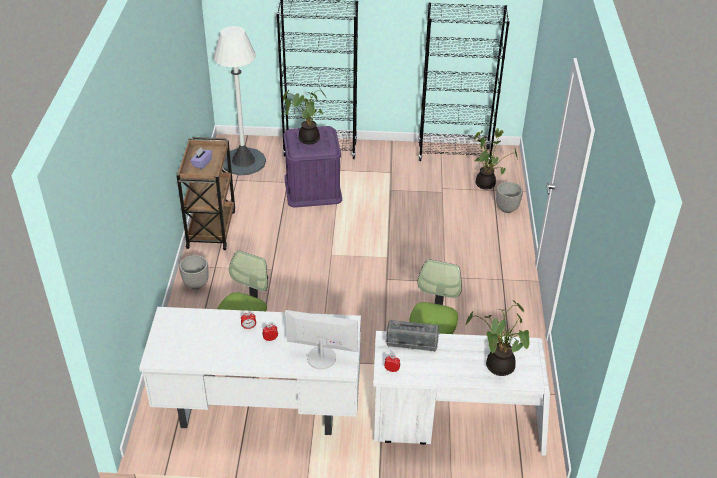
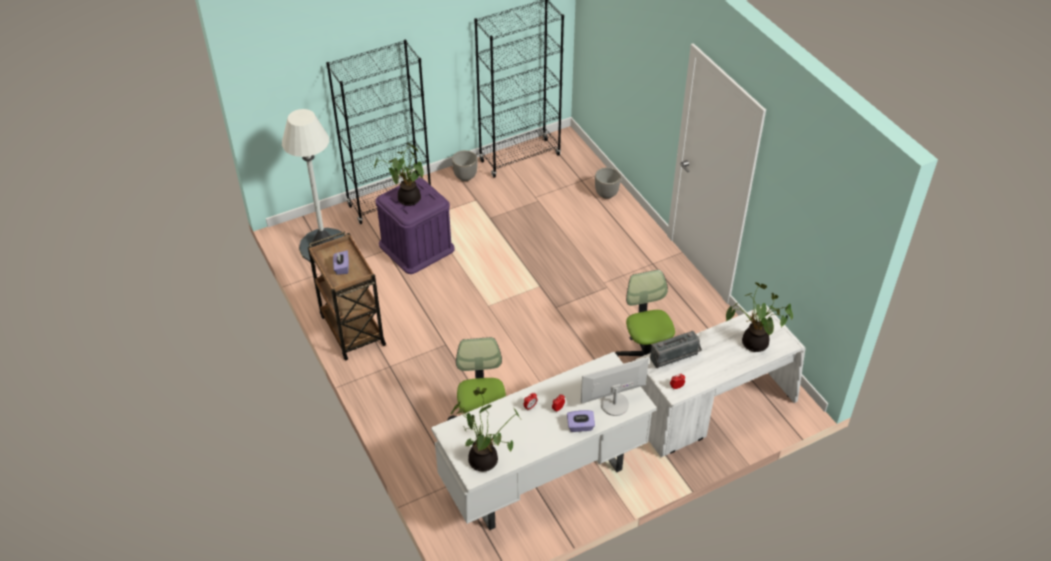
camera: 30 degrees left, 5 degrees up
planter [179,255,209,290] -> planter moved to [452,150,478,181]
potted plant [474,128,518,190] -> potted plant moved to [451,387,520,472]
none -> purple tissue box [567,410,595,432]

